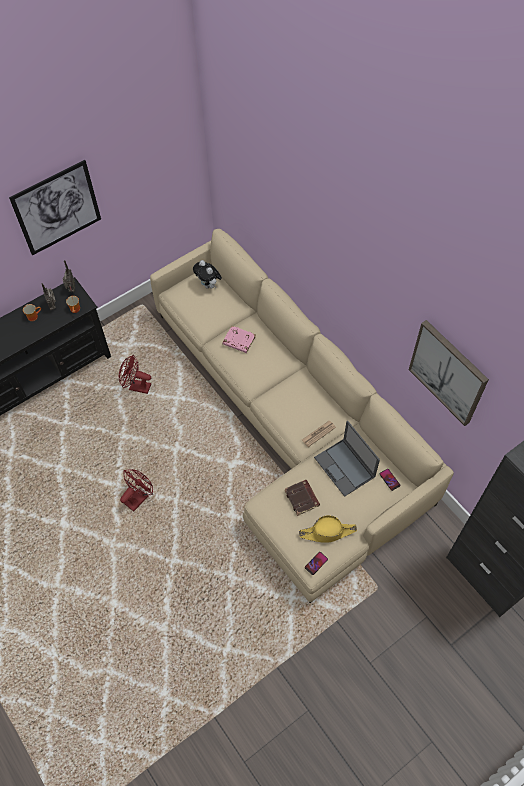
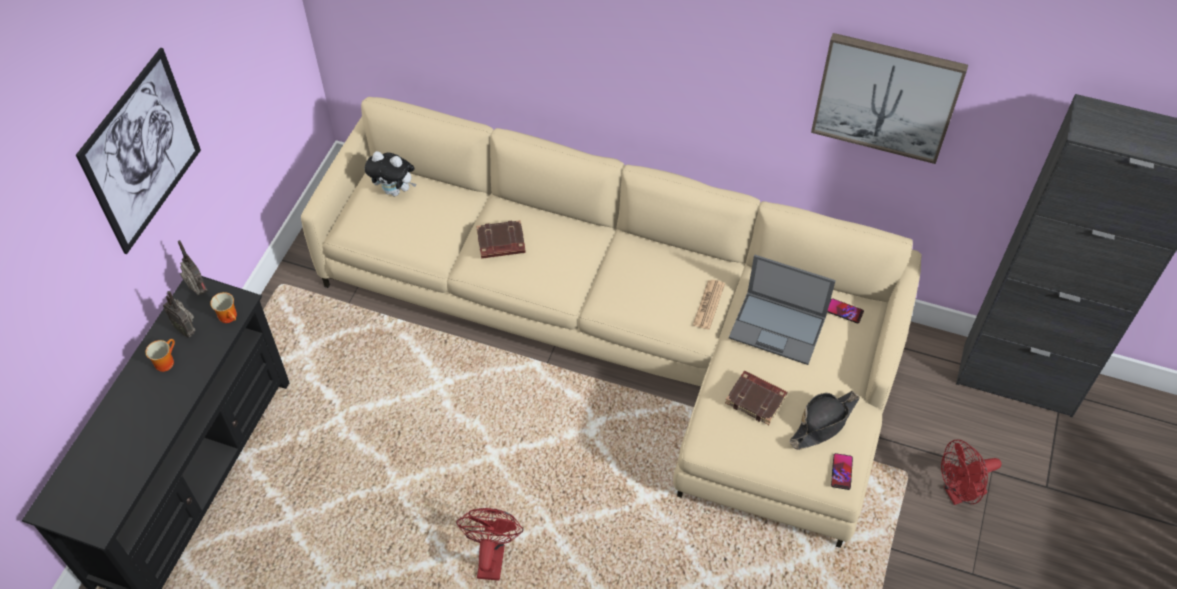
camera: 35 degrees left, 5 degrees down
red fan [119,355,151,394] -> red fan moved to [941,440,1001,505]
pink book [222,326,256,353] -> brown book [476,220,526,259]
yellow hat [299,515,357,543] -> black hat [789,391,860,450]

